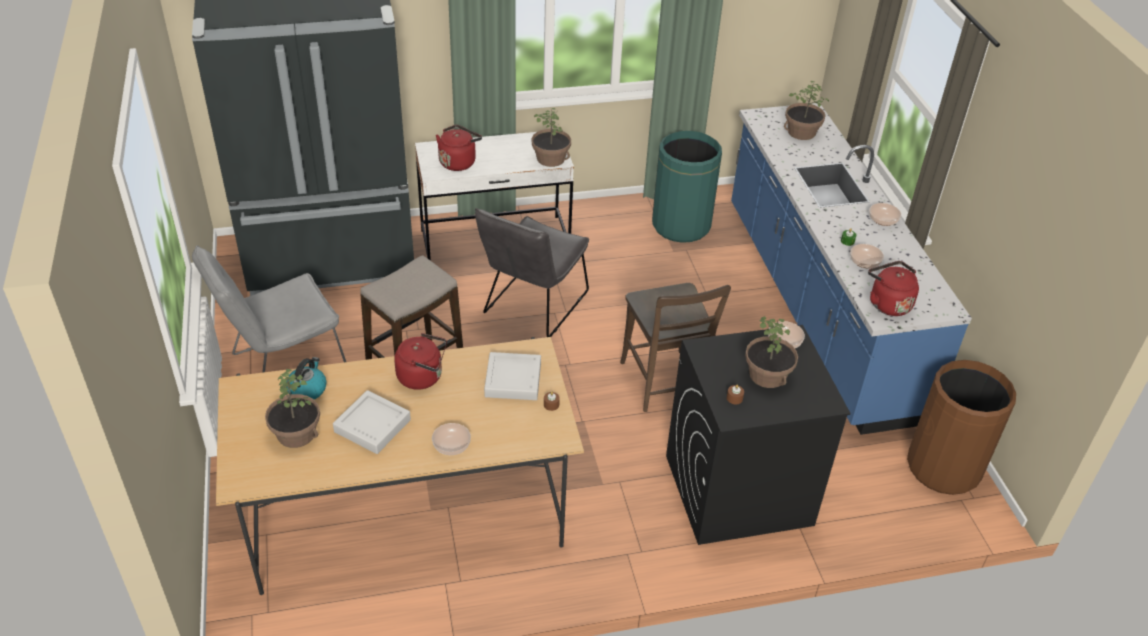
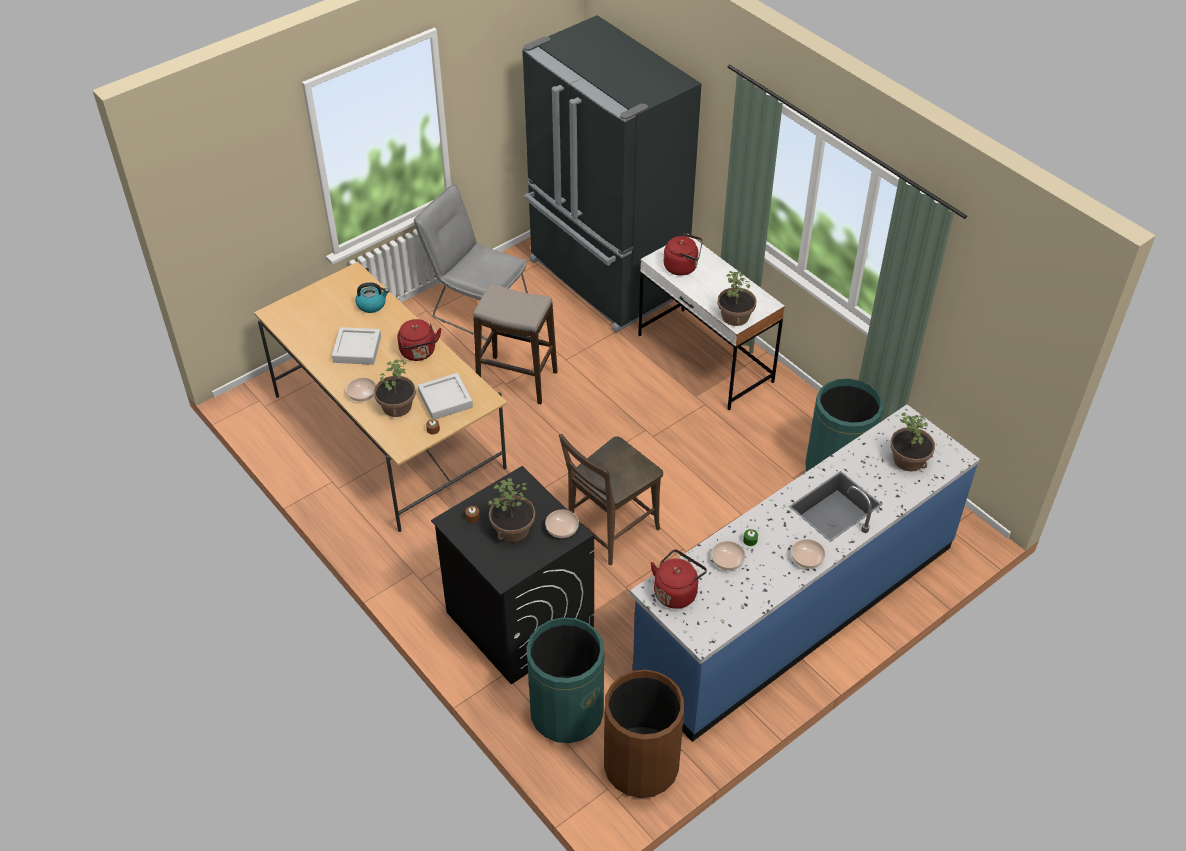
camera: 65 degrees right, 5 degrees up
potted plant [265,369,320,448] -> potted plant moved to [374,360,416,417]
grey chair [475,208,589,337] -> none
none -> green trash can [527,617,604,743]

